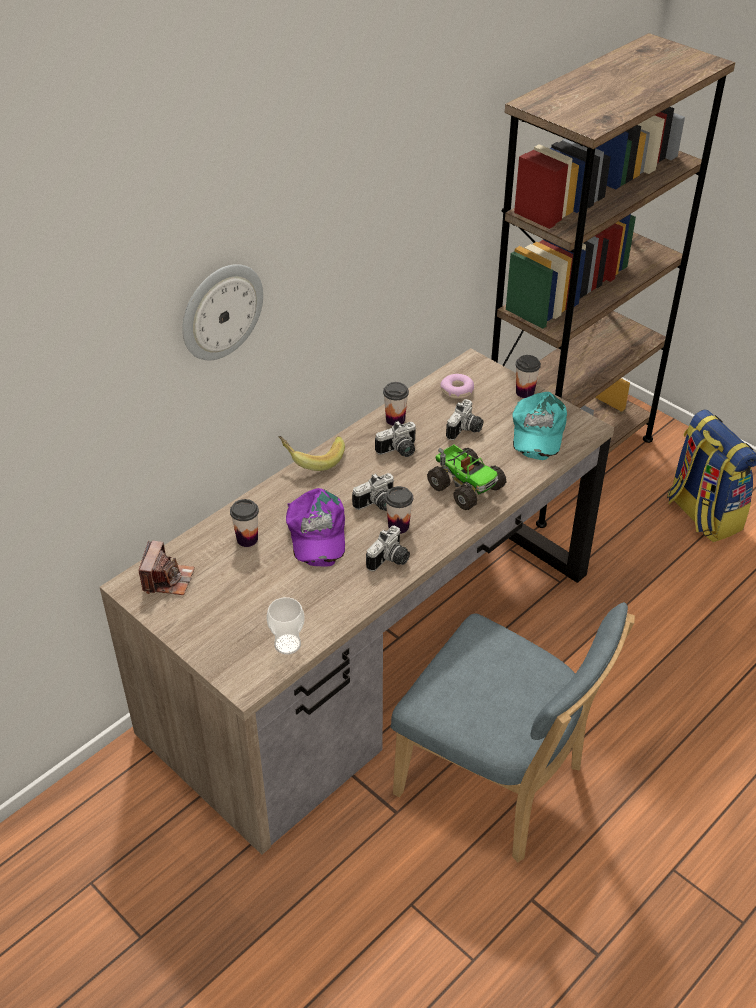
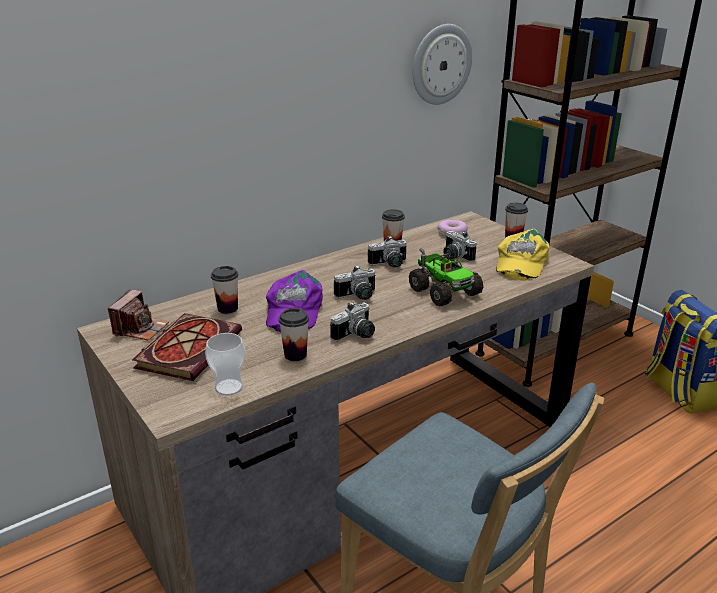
camera: 10 degrees right, 15 degrees down
wall clock [182,264,263,360] -> wall clock moved to [413,24,472,105]
banana [278,436,345,471] -> none
cup [385,486,413,534] -> cup moved to [279,308,309,361]
camera [446,399,484,440] -> camera turned 105 degrees clockwise [443,231,477,262]
turquoise cap [512,392,567,460] -> yellow cap [496,229,549,281]
none -> book [132,313,242,381]

